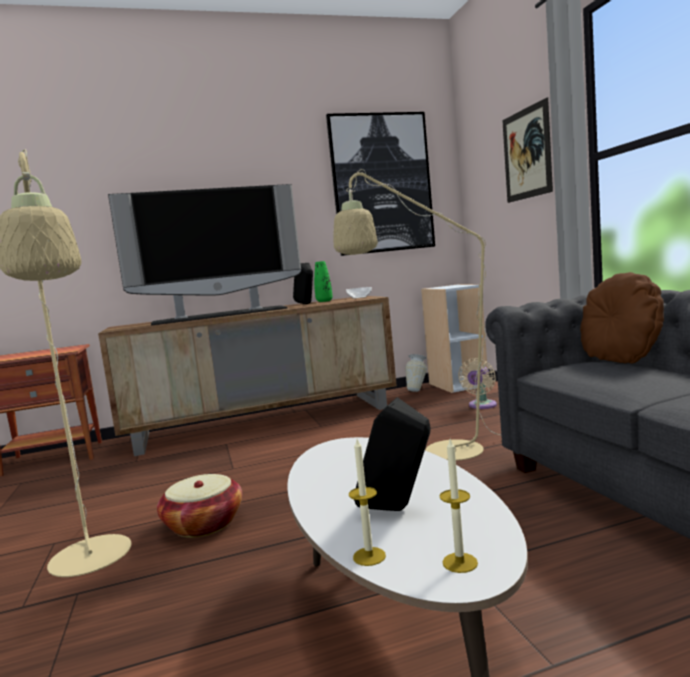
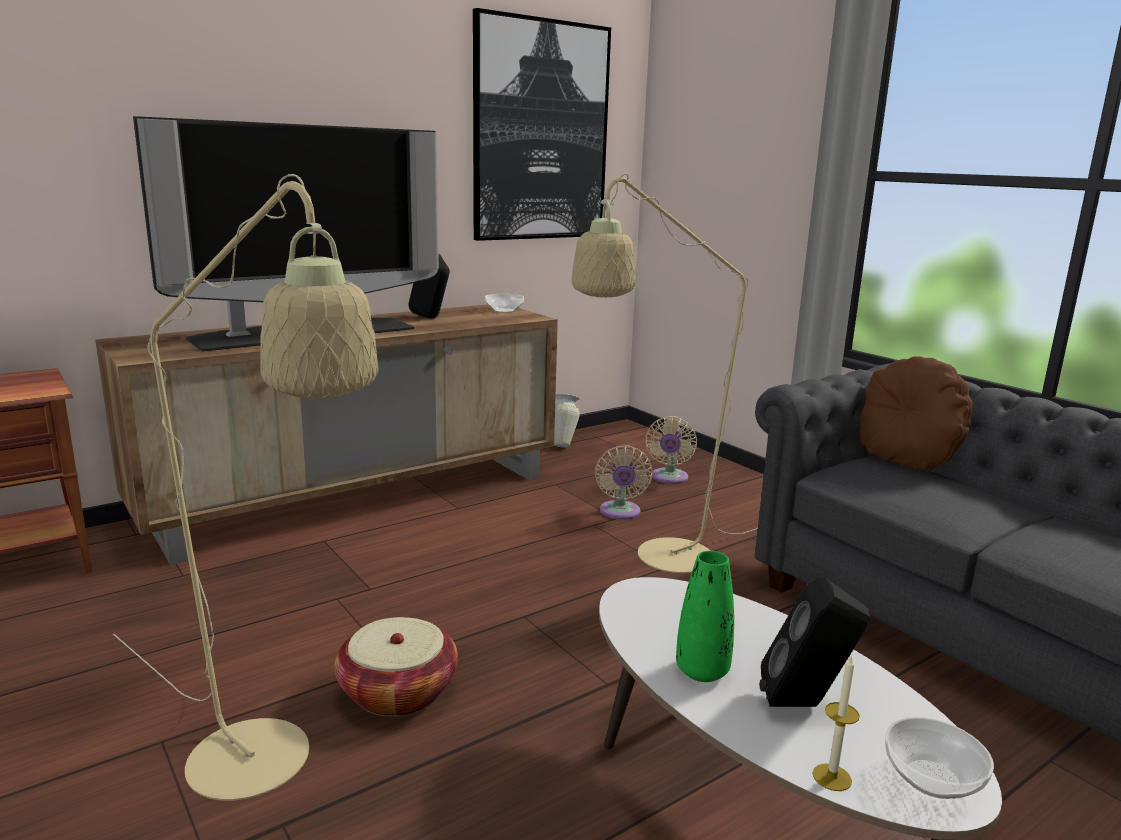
camera: 20 degrees left, 10 degrees up
green vase [314,261,333,302] -> green vase moved to [676,551,734,682]
bookcase [421,285,487,393] -> none
candle [439,439,478,573] -> bowl [885,717,994,799]
picture [502,98,553,203] -> none
none -> beige fan [595,445,652,520]

